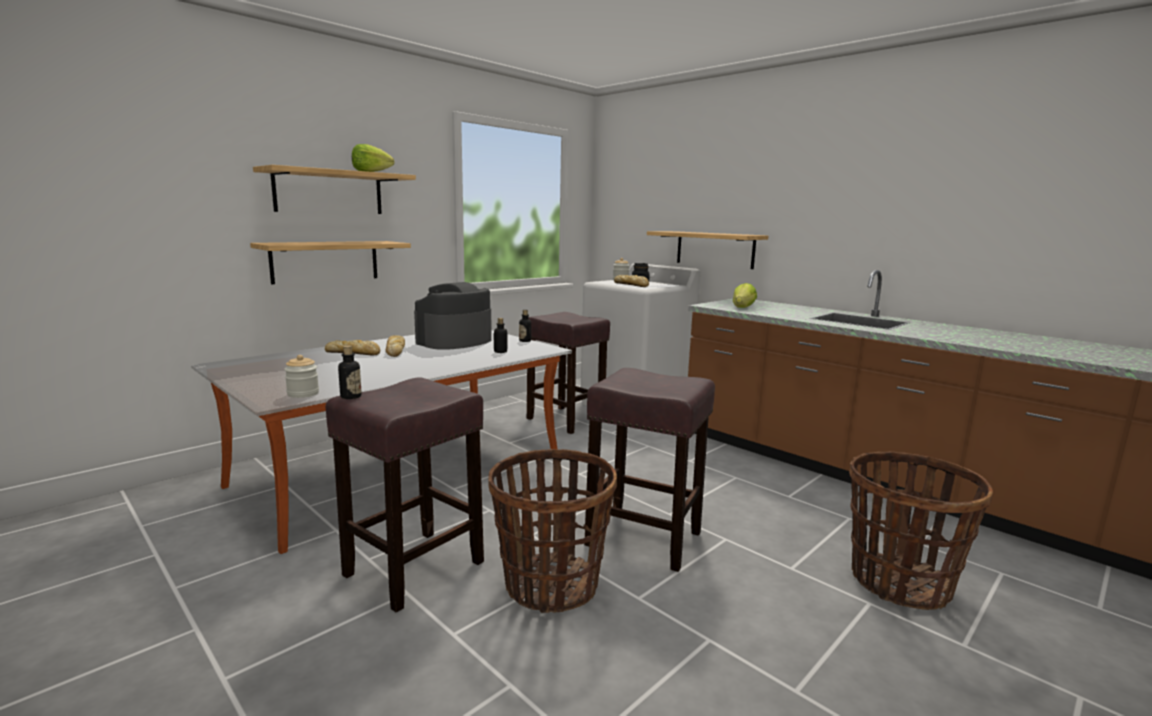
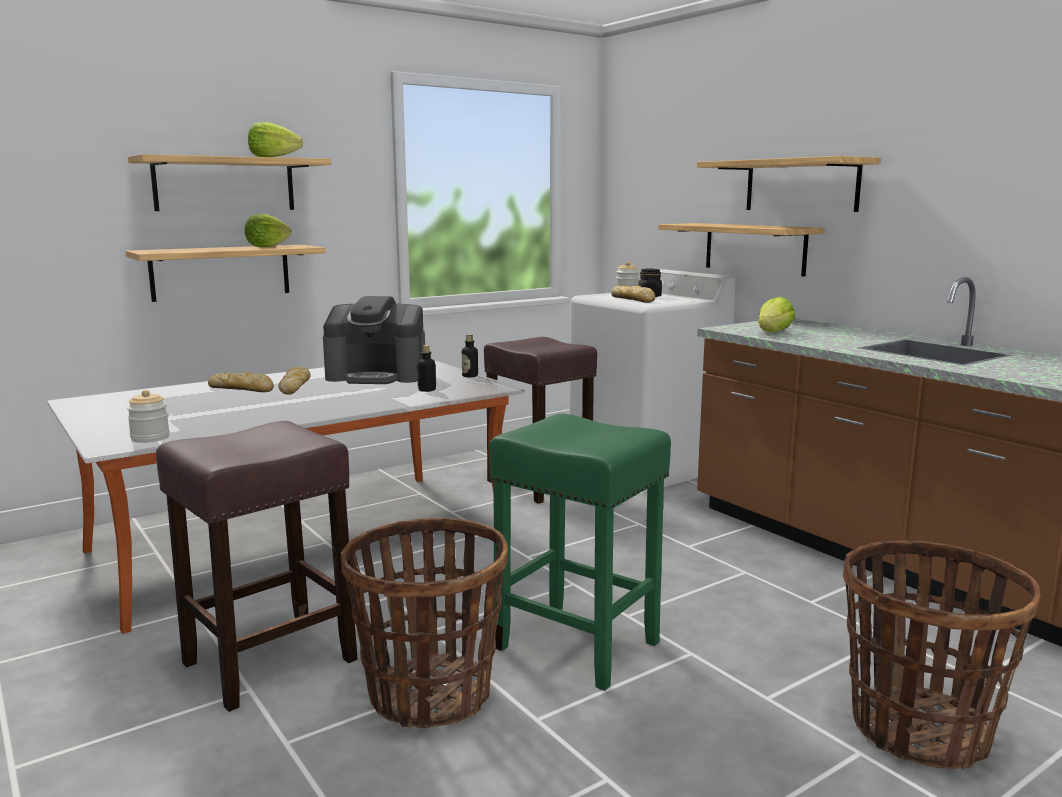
camera: 10 degrees right, 0 degrees up
bottle [338,345,362,399] -> none
coffee machine [414,282,492,350] -> coffee machine turned 135 degrees counterclockwise [323,296,425,384]
brown stool [584,368,715,572] -> green stool [489,413,671,691]
none -> lettuce [244,214,291,247]
none -> shelf [697,156,881,212]

